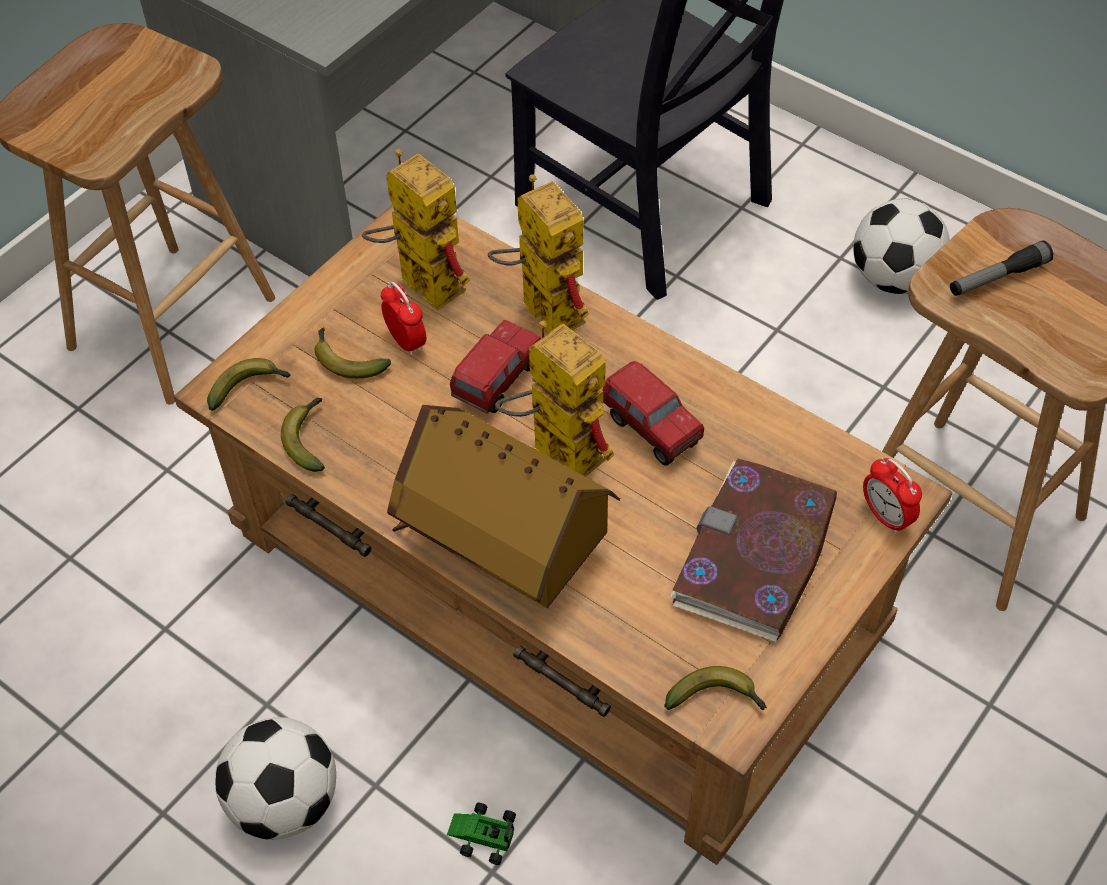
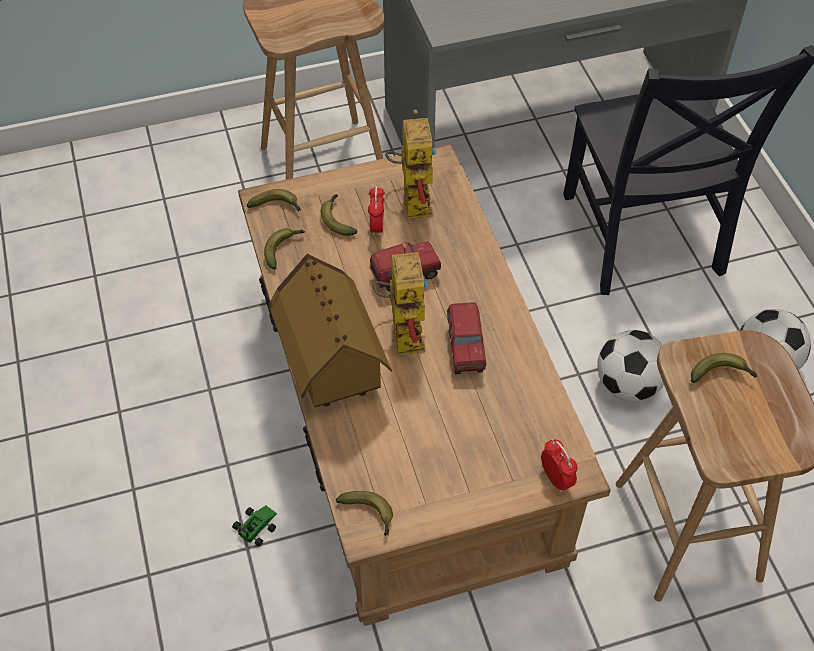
camera: 35 degrees right, 0 degrees up
football [215,717,336,840] -> football moved to [597,330,664,401]
toy car [447,803,516,865] -> toy car turned 75 degrees clockwise [232,505,277,547]
toy robot [488,174,589,333] -> none
book [670,459,837,642] -> none
alarm clock [863,457,922,534] -> alarm clock turned 150 degrees clockwise [541,439,577,492]
flashlight [950,240,1053,296] -> banana [691,353,757,383]

